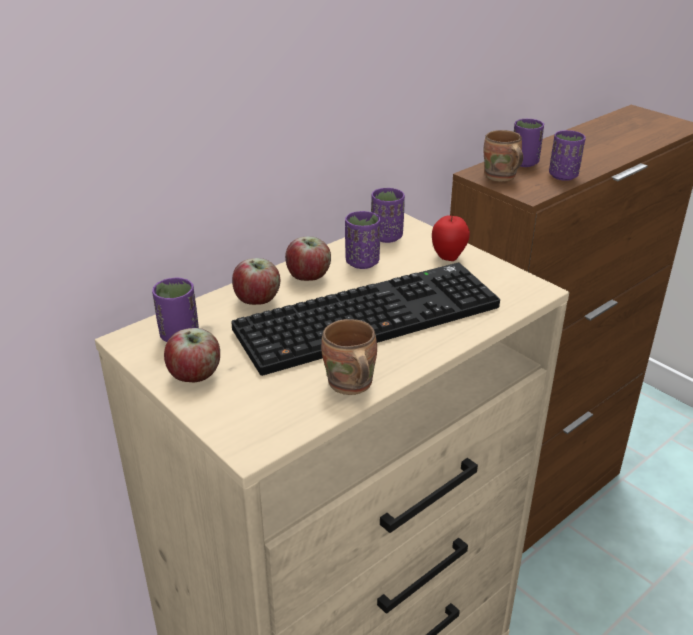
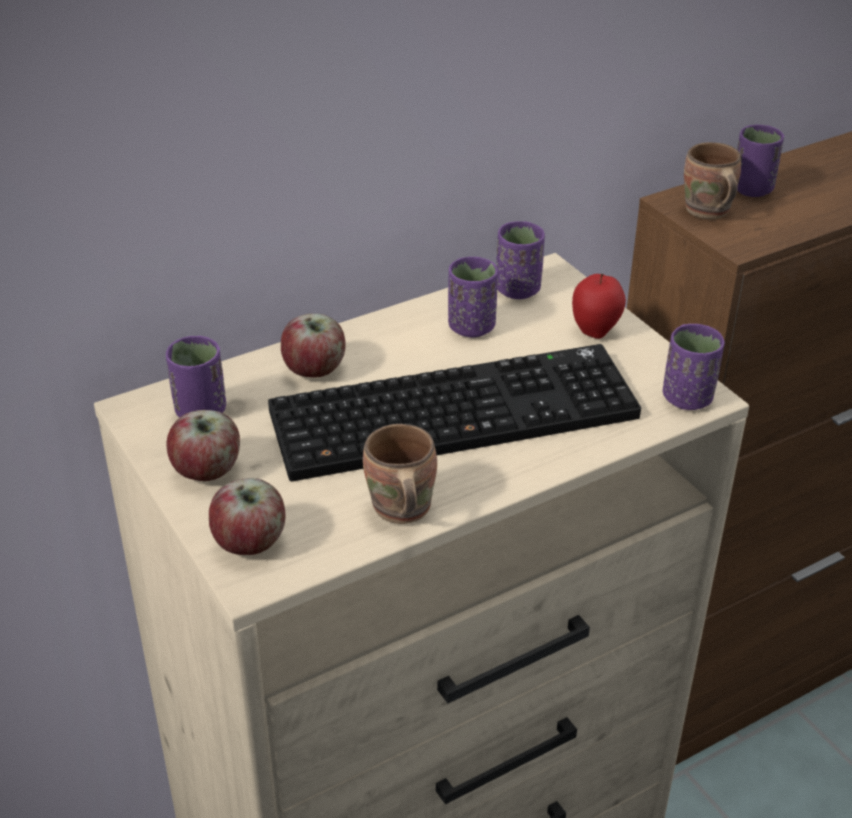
camera: 10 degrees right, 5 degrees up
apple [285,236,331,281] -> apple moved to [209,478,286,555]
purple cup [549,130,586,181] -> purple cup moved to [663,324,725,410]

